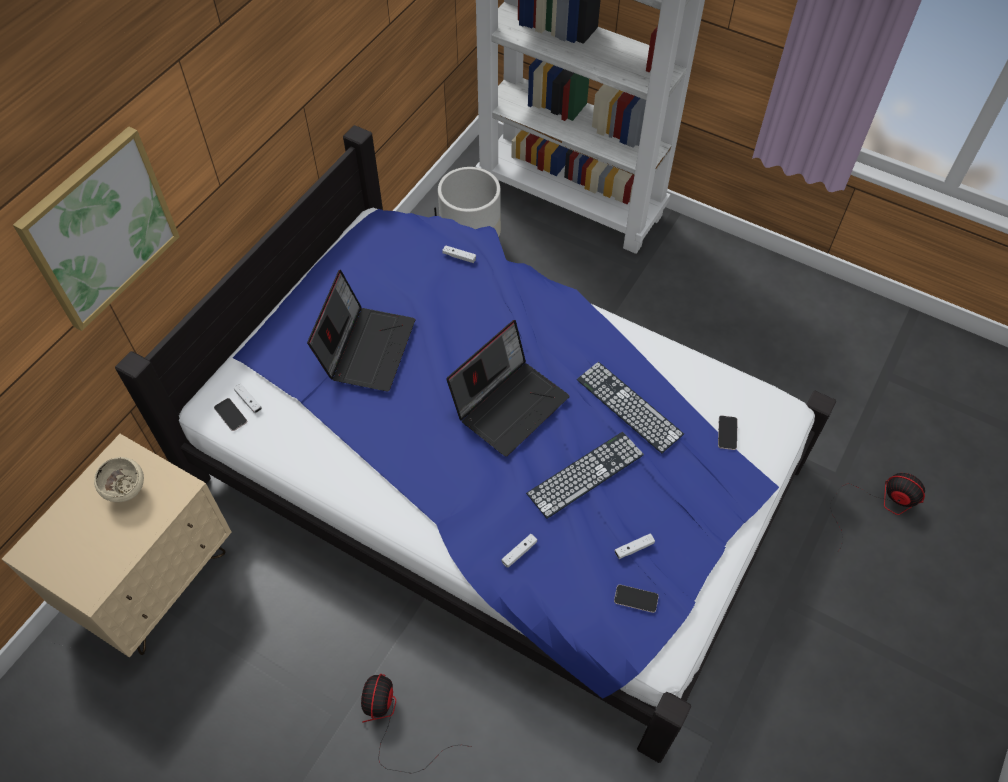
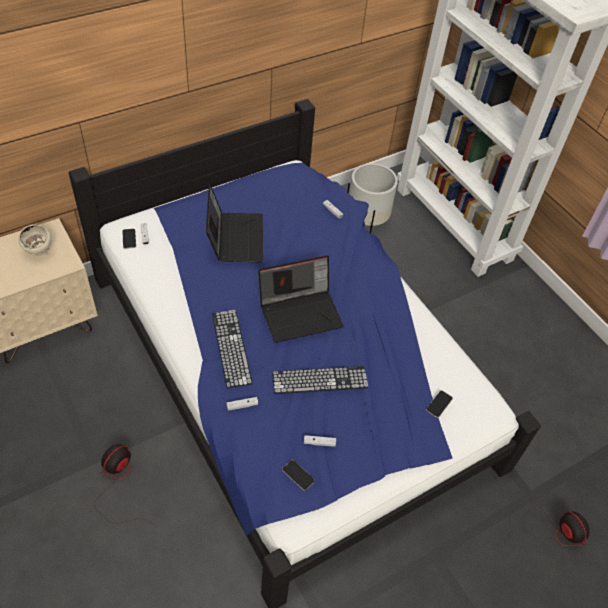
camera: 25 degrees right, 5 degrees down
picture [13,126,180,331] -> none
laptop [307,270,416,391] -> laptop turned 45 degrees counterclockwise [206,184,263,262]
keyboard [577,362,684,453] -> keyboard moved to [212,310,253,388]

